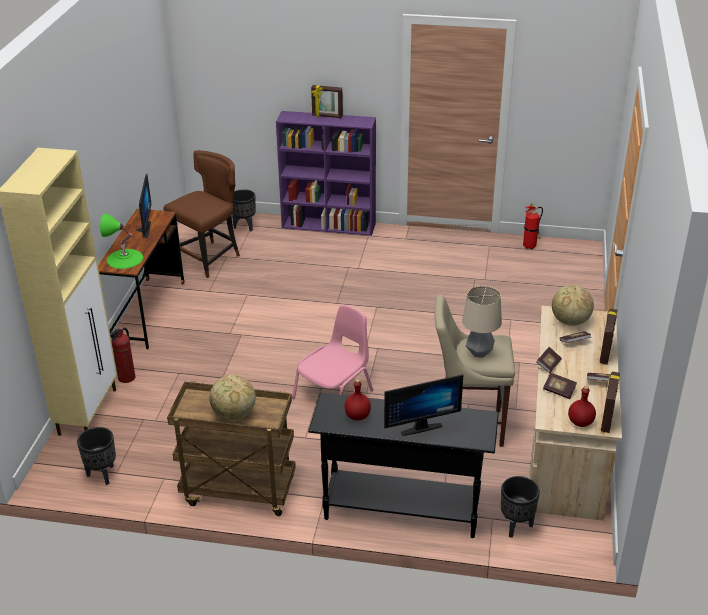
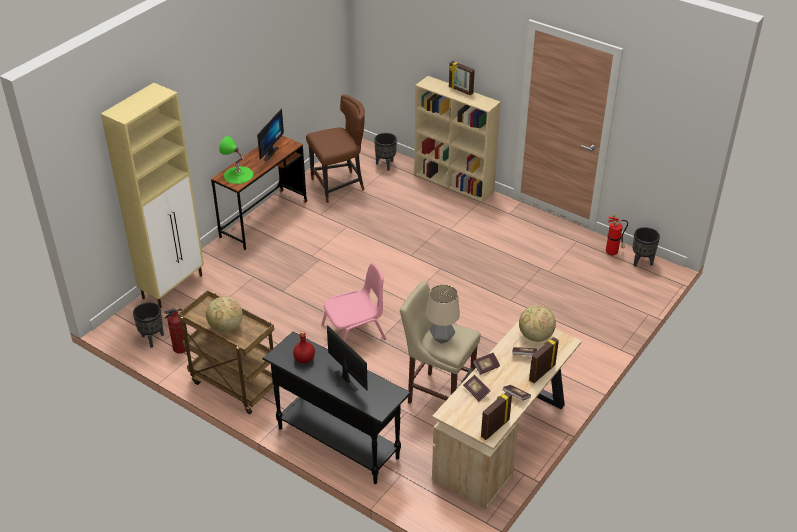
camera: 25 degrees right, 5 degrees up
fire extinguisher [110,328,136,383] -> fire extinguisher moved to [165,308,188,354]
purple bookcase [276,111,376,236] -> beige bookcase [414,76,501,202]
monitor [384,374,463,436] -> monitor turned 135 degrees counterclockwise [327,325,368,392]
black planter [501,476,540,538] -> black planter moved to [633,227,660,267]
red bottle [568,386,596,427] -> none

